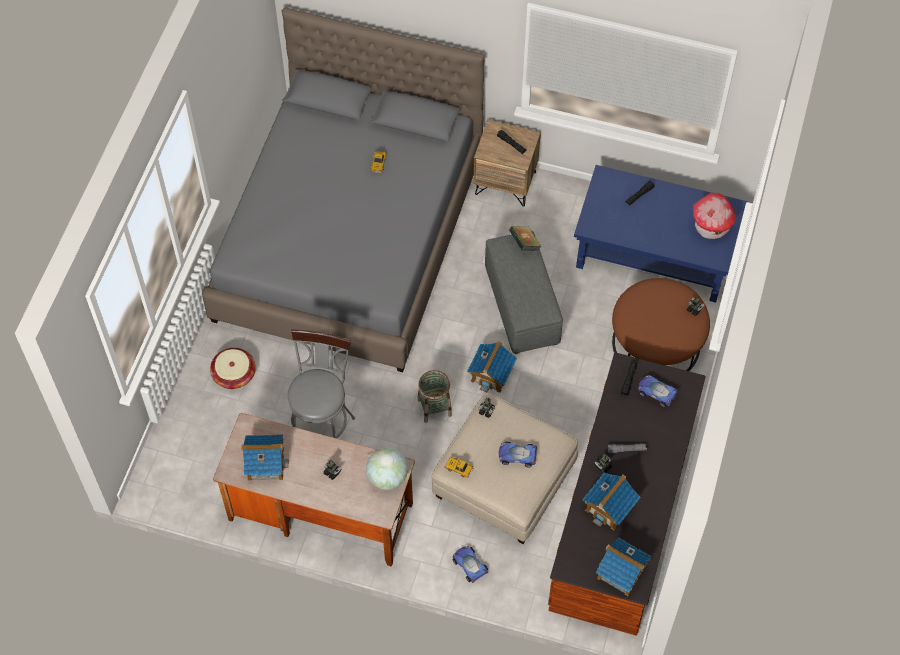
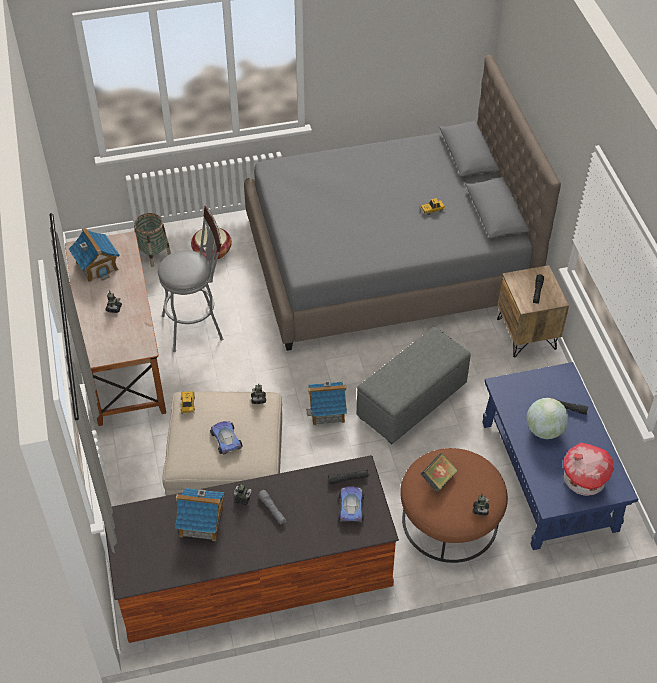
camera: 60 degrees right, 10 degrees down
globe [366,448,408,490] -> globe moved to [526,398,569,439]
basket [417,370,452,423] -> basket moved to [134,213,171,267]
toy car [452,546,489,583] -> none
book [509,226,541,251] -> book moved to [421,453,458,492]
toy house [596,537,652,596] -> none

